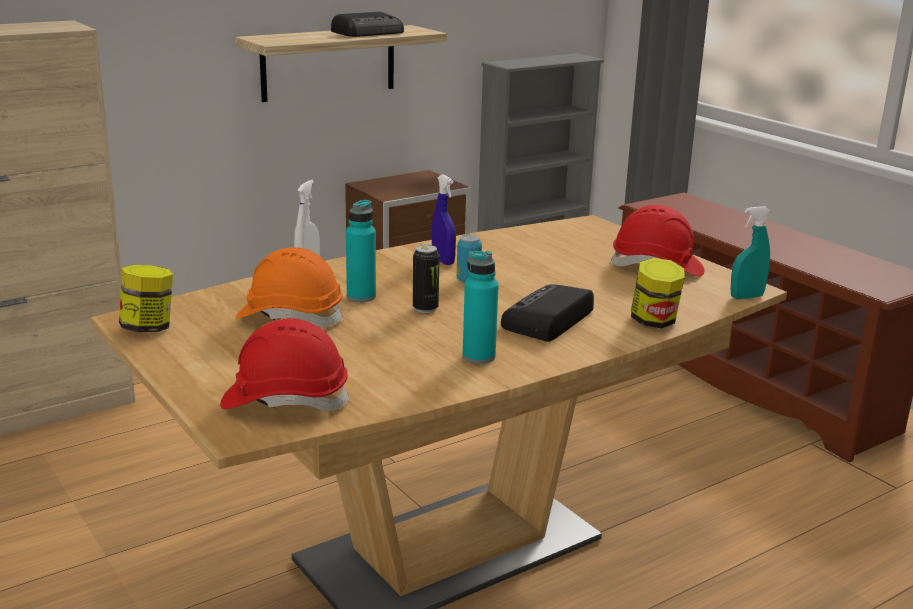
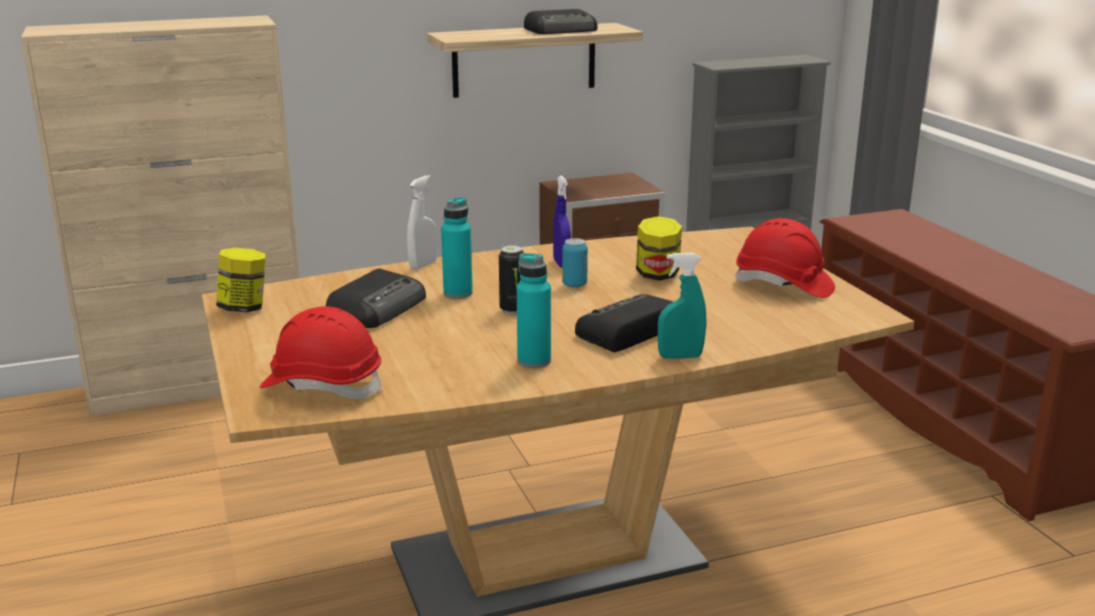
camera: 15 degrees right, 0 degrees up
orange hard hat [236,247,344,327] -> radio [326,268,426,328]
jar [631,258,685,328] -> jar moved to [636,216,682,281]
turquoise spray bottle [731,206,771,299] -> turquoise spray bottle moved to [658,253,706,359]

